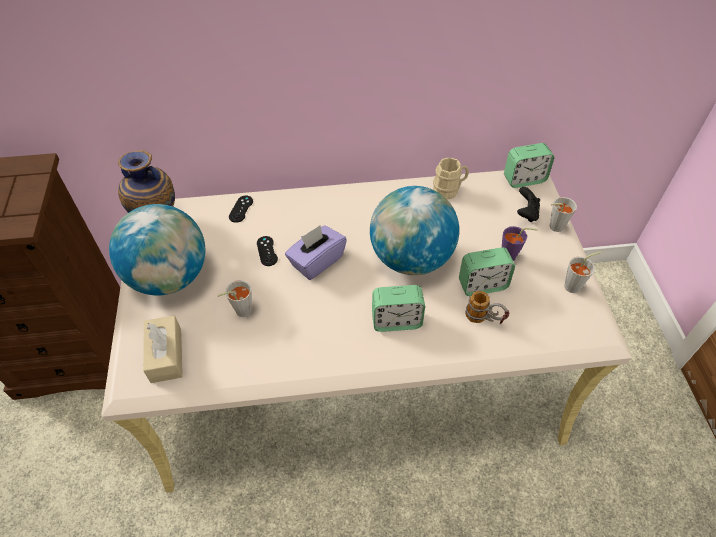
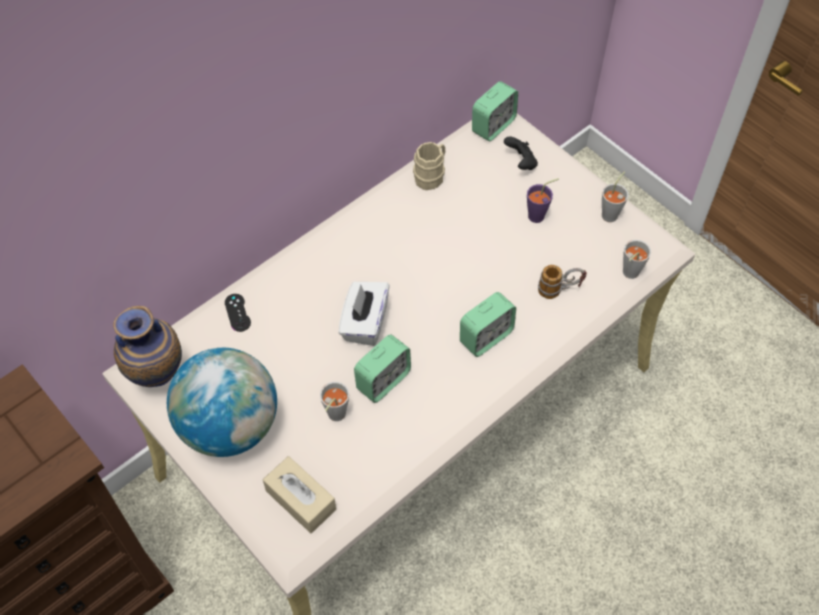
camera: 35 degrees left, 5 degrees up
black game controller [257,236,278,266] -> none
purple tissue box [285,225,347,280] -> white tissue box [338,282,390,346]
globe [370,186,459,275] -> none
alarm clock [459,247,515,296] -> alarm clock moved to [354,334,411,403]
grey cup [550,197,577,232] -> grey cup moved to [623,240,651,279]

